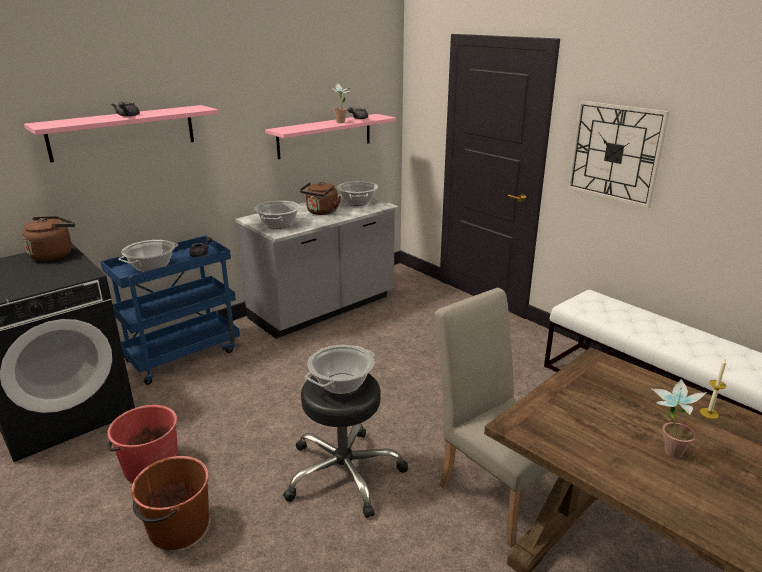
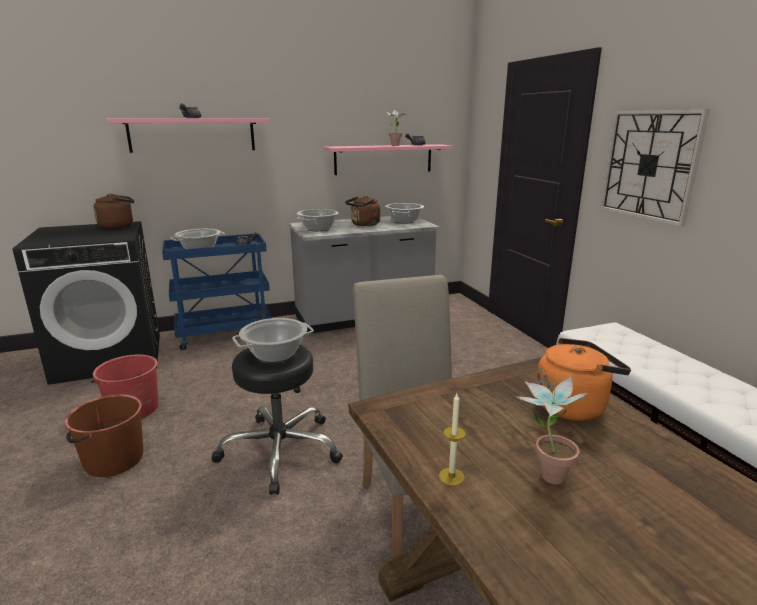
camera: 20 degrees right, 5 degrees down
candle [700,358,726,419] -> candle moved to [439,393,466,486]
none -> orange kettle [536,338,631,421]

